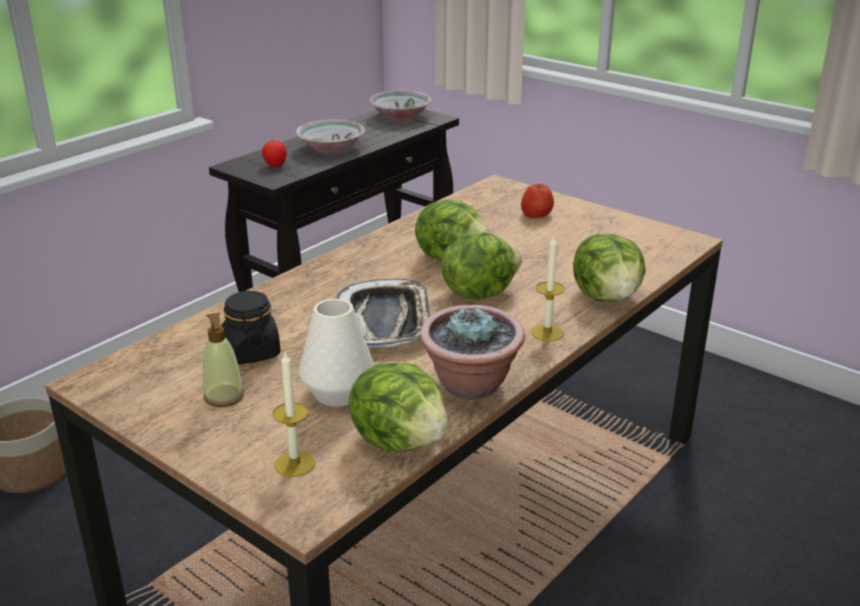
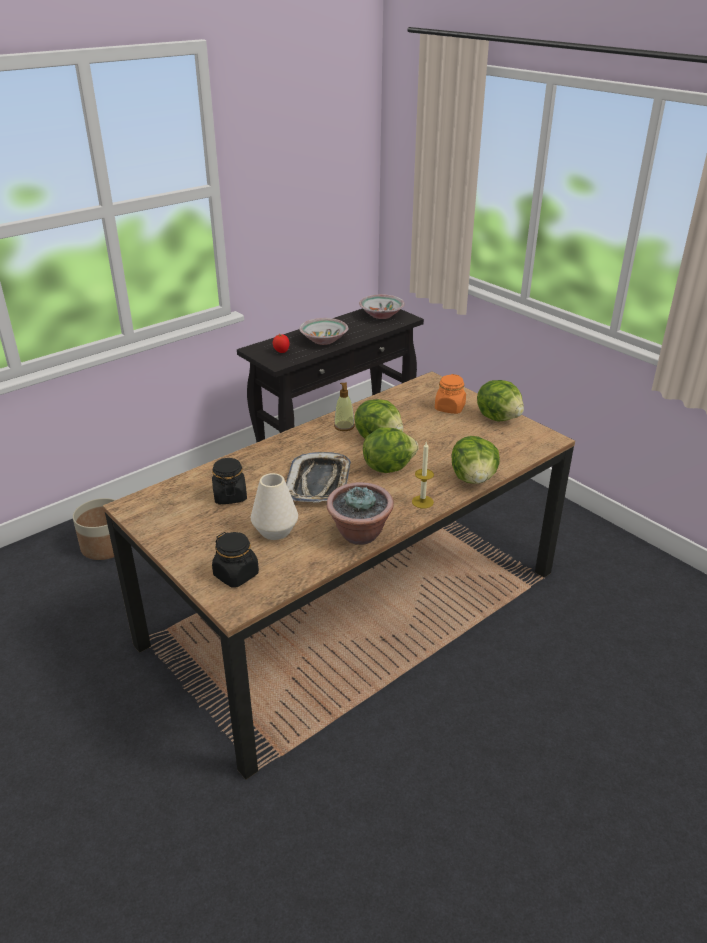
camera: 10 degrees right, 5 degrees up
soap dispenser [203,313,244,407] -> soap dispenser moved to [334,382,355,431]
candle [272,352,315,477] -> black jar [212,532,259,588]
lettuce [349,363,448,452] -> lettuce moved to [477,380,524,421]
apple [521,184,554,218] -> orange jar [435,374,466,414]

